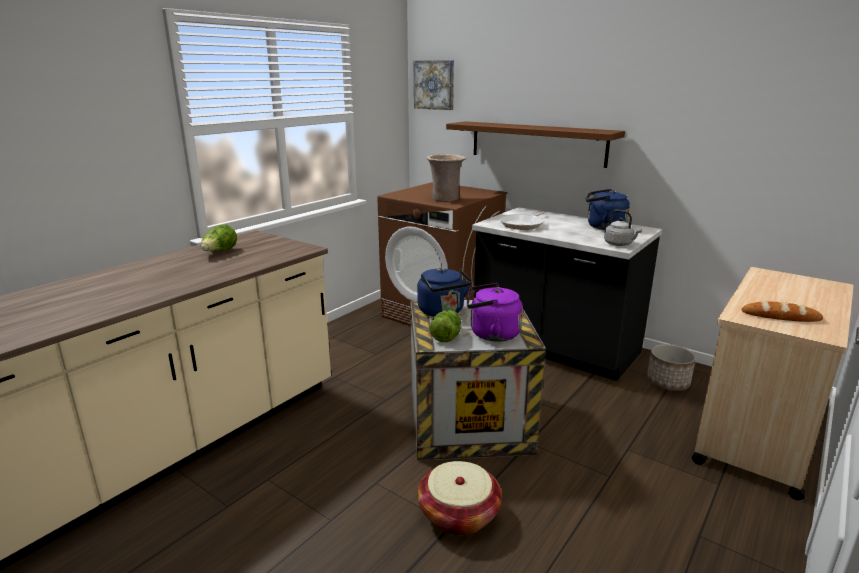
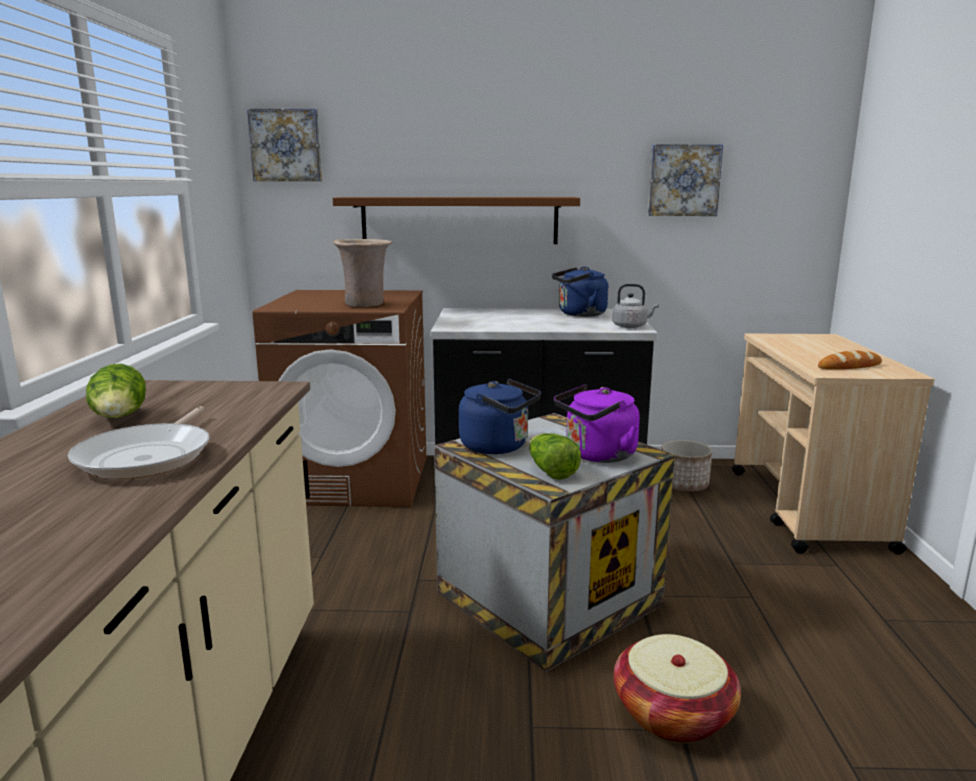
camera: 35 degrees left, 5 degrees down
frying pan [499,212,544,230] -> frying pan moved to [68,406,210,479]
none -> picture [648,144,723,216]

